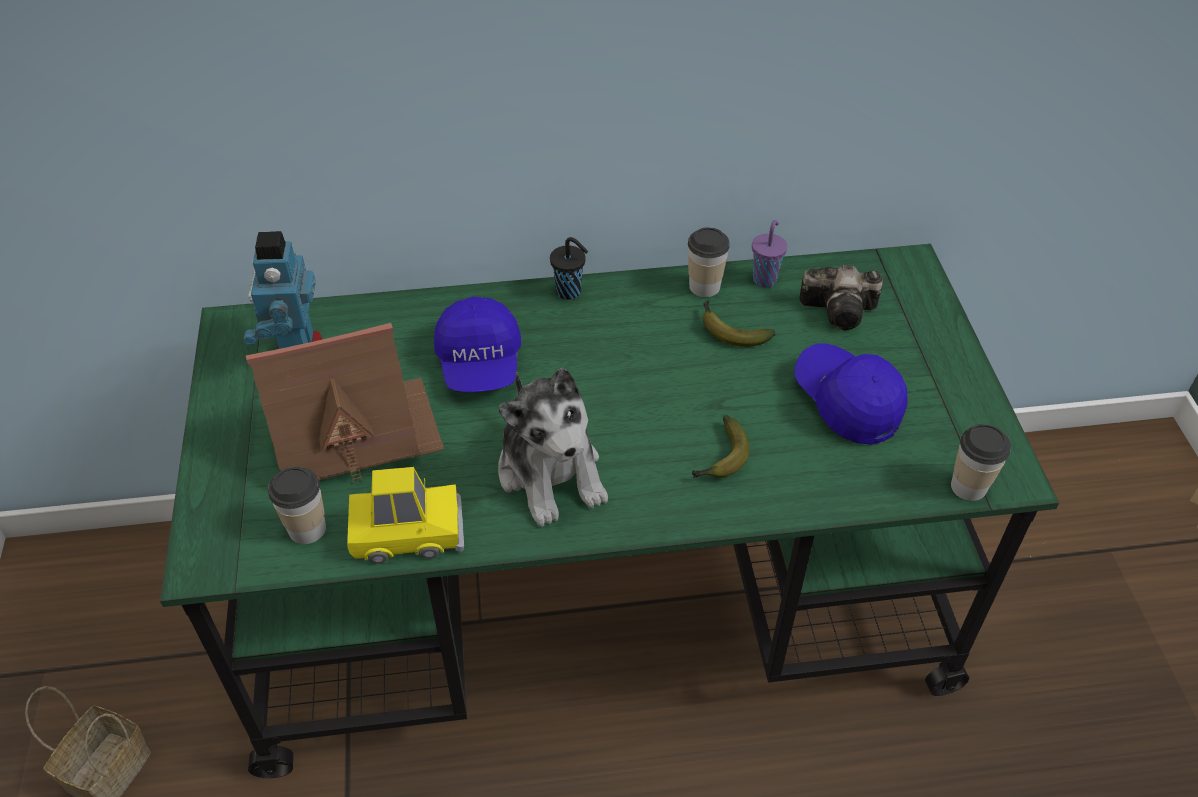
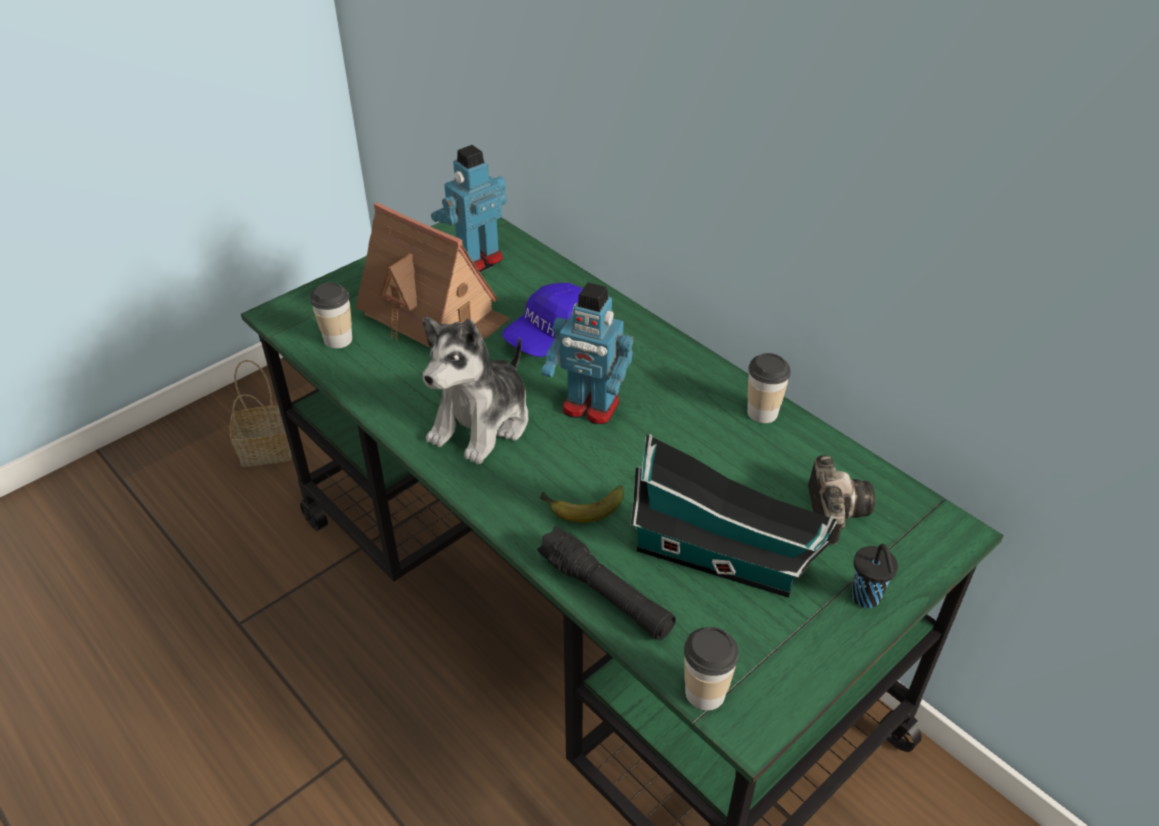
camera: 55 degrees right, 5 degrees down
yellow toy car [347,467,464,564] -> none
black cup [550,237,588,300] -> black cup moved to [851,544,898,608]
banana [702,300,775,347] -> none
purple cup [752,220,788,287] -> none
blue cap [794,343,907,445] -> toy house [630,434,837,598]
camera [799,265,883,330] -> camera turned 150 degrees counterclockwise [808,455,875,545]
none -> black flashlight [537,526,676,641]
none -> toy robot [541,282,633,424]

